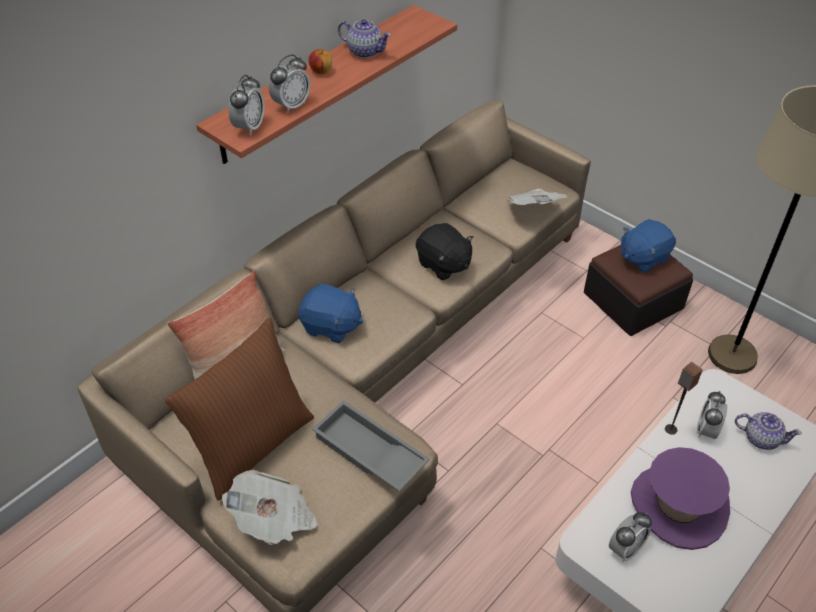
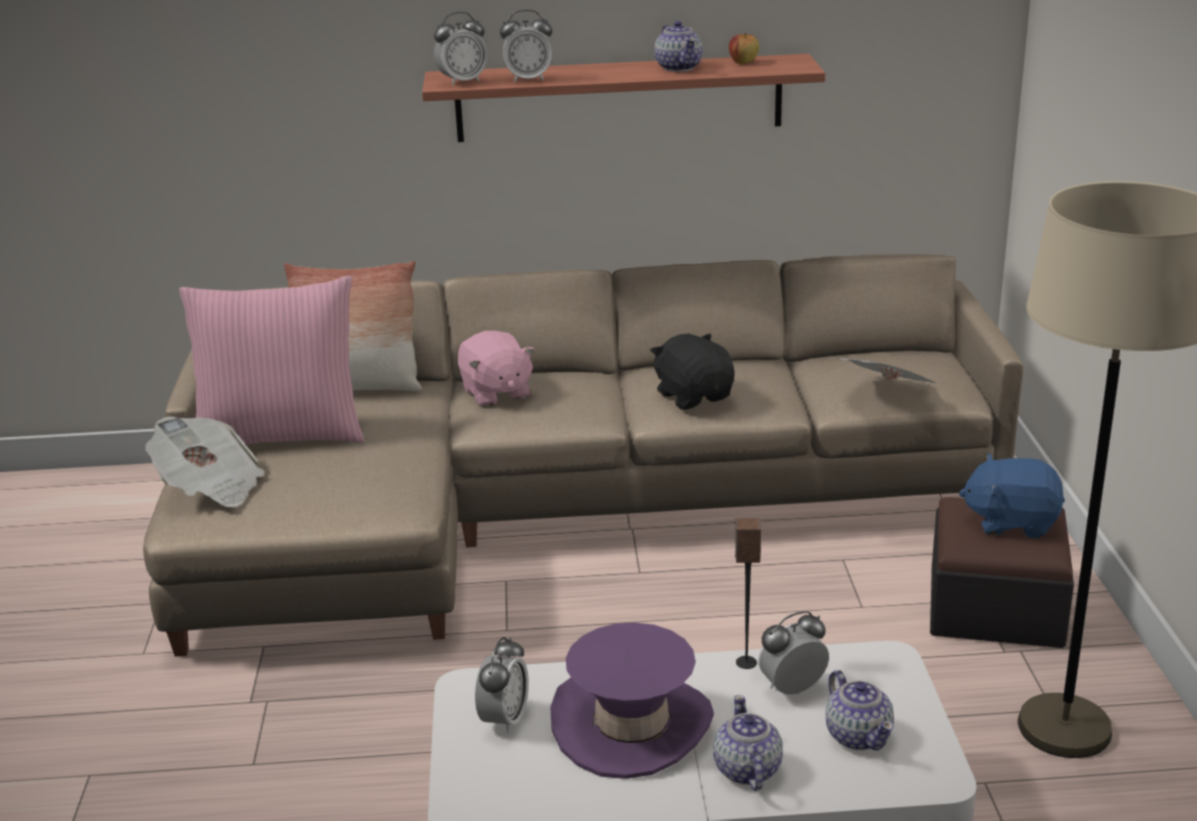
camera: 45 degrees right, 20 degrees down
brown pillow [164,317,314,501] -> pink pillow [179,276,364,444]
blue plush toy [298,284,363,343] -> pink plush toy [458,331,535,407]
apple [308,49,332,74] -> apple moved to [729,33,759,64]
grey tray [312,400,430,492] -> none
black plush toy [416,223,474,281] -> black plush toy turned 150 degrees clockwise [650,334,735,410]
alarm clock [609,512,652,562] -> alarm clock turned 75 degrees counterclockwise [475,637,529,734]
none -> teapot [714,695,783,791]

